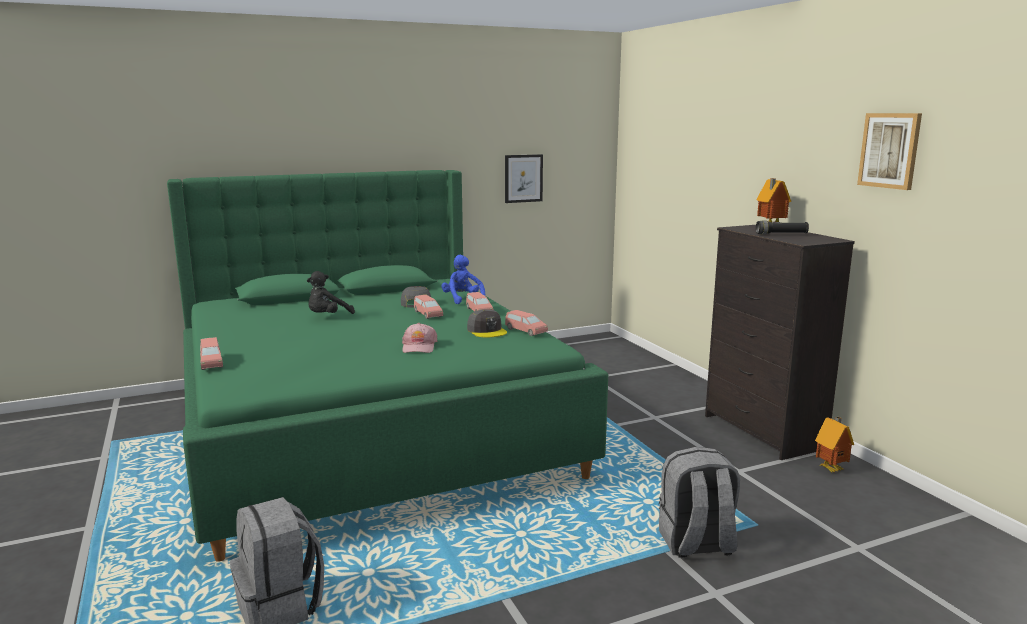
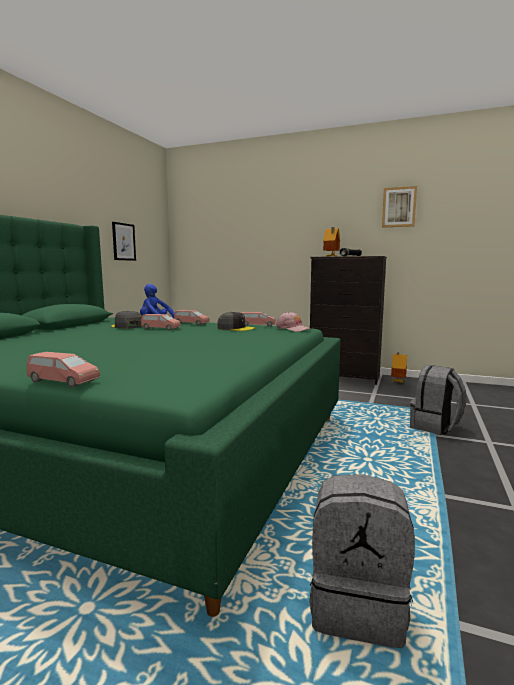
camera: 45 degrees left, 5 degrees down
black plush toy [307,271,355,314] -> none
pink cap [402,323,438,353] -> pink cap moved to [276,312,310,332]

